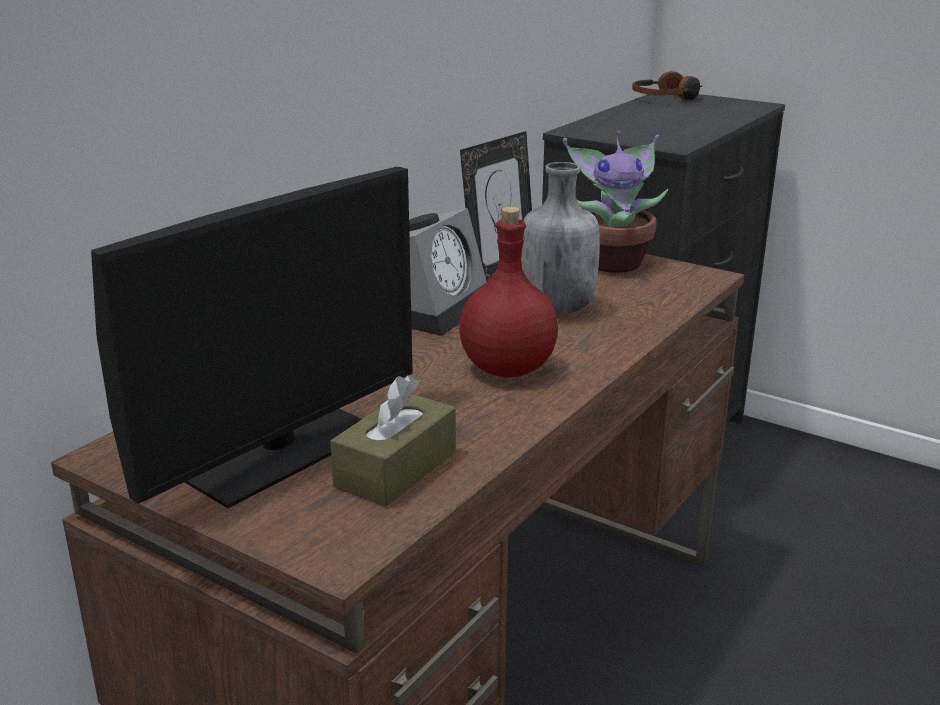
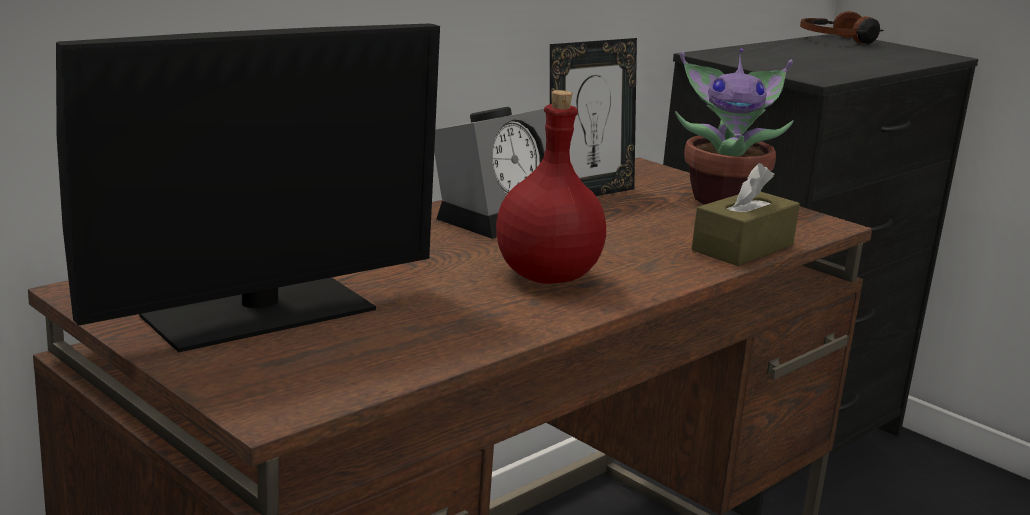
camera: 10 degrees right, 5 degrees down
brown tissue box [330,375,456,507] -> brown tissue box moved to [692,163,800,266]
grey bottle [521,162,600,314] -> none

